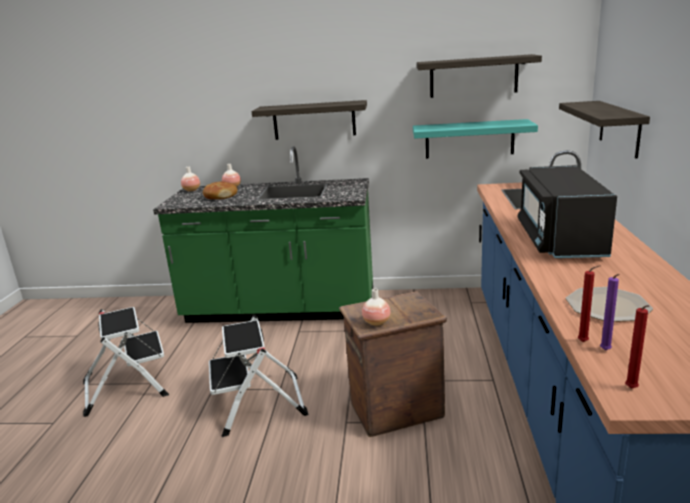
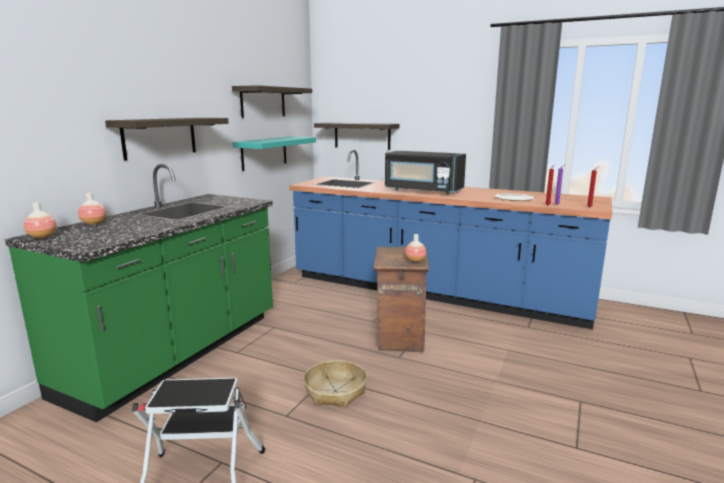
camera: 70 degrees left, 5 degrees down
bread [203,181,237,199] -> none
step ladder [209,315,309,437] -> basket [303,360,367,407]

